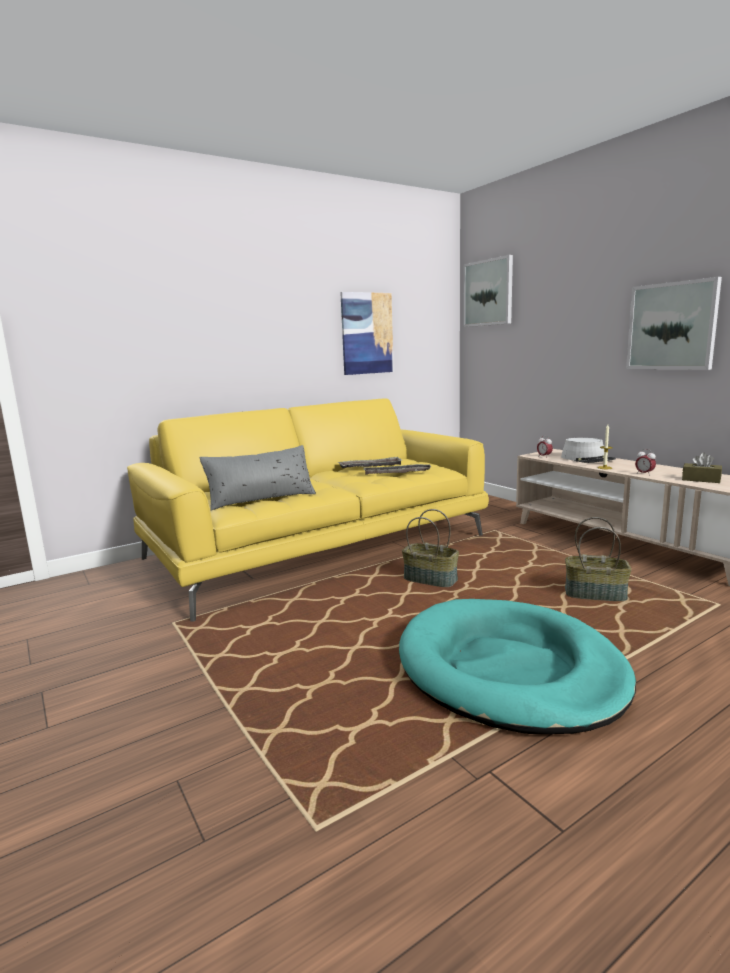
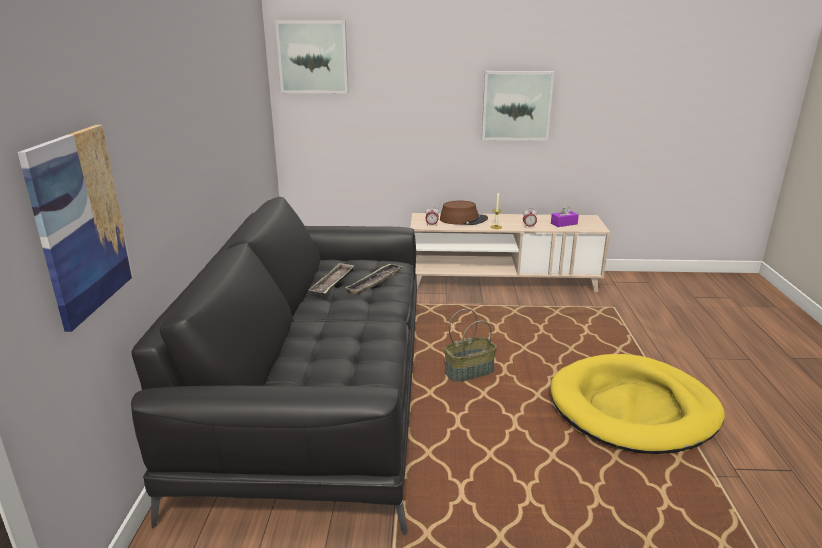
camera: 55 degrees left, 10 degrees up
yellow sofa [127,398,489,622] -> black sofa [131,197,417,535]
grey pillow [200,445,316,510] -> none
picture [340,292,394,375] -> picture moved to [18,125,133,332]
turquoise dog bed [399,599,636,734] -> yellow dog bed [550,354,725,454]
grey hat [561,438,616,463] -> brown hat [440,201,488,225]
basket [565,517,632,601] -> none
brown tissue box [682,453,722,483] -> purple tissue box [551,205,579,227]

